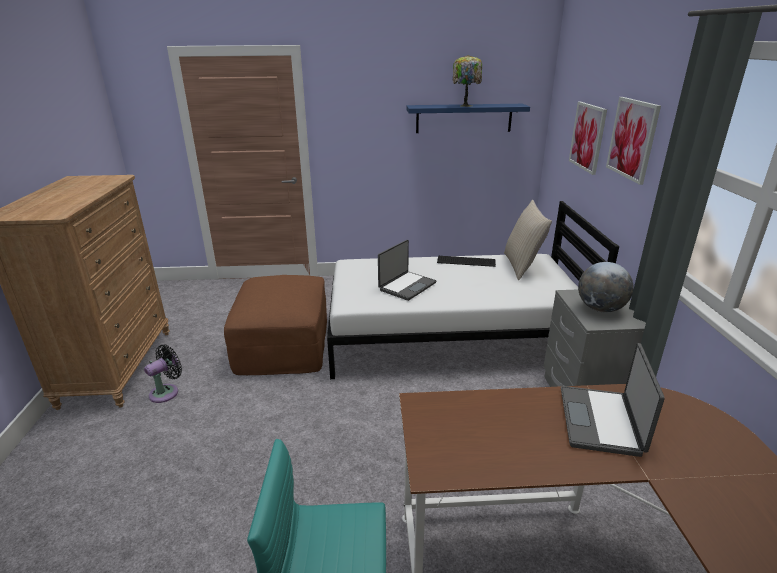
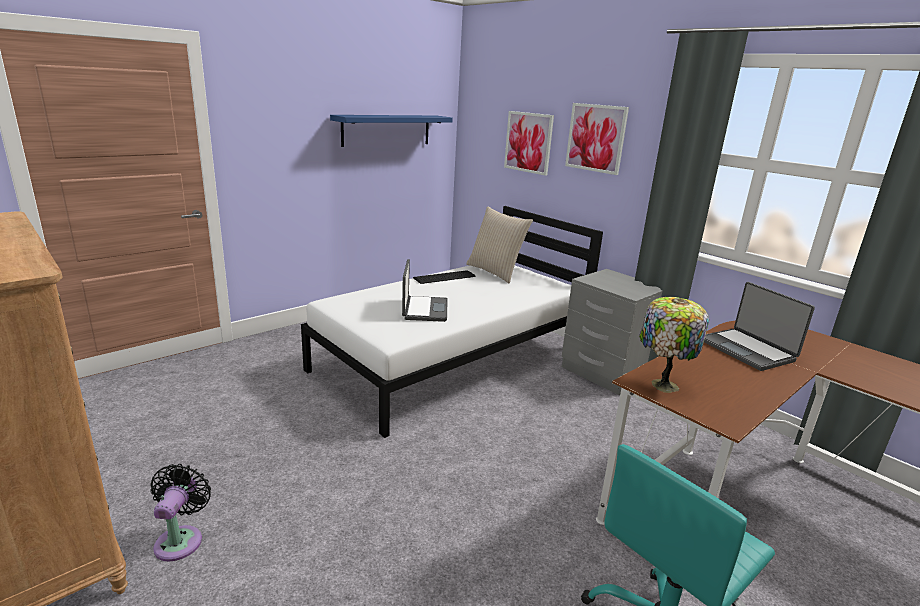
camera: 40 degrees left, 5 degrees down
brown ottoman [224,275,327,375] -> none
table lamp [453,55,482,107] -> table lamp moved to [639,297,709,393]
globe [578,262,634,312] -> none

